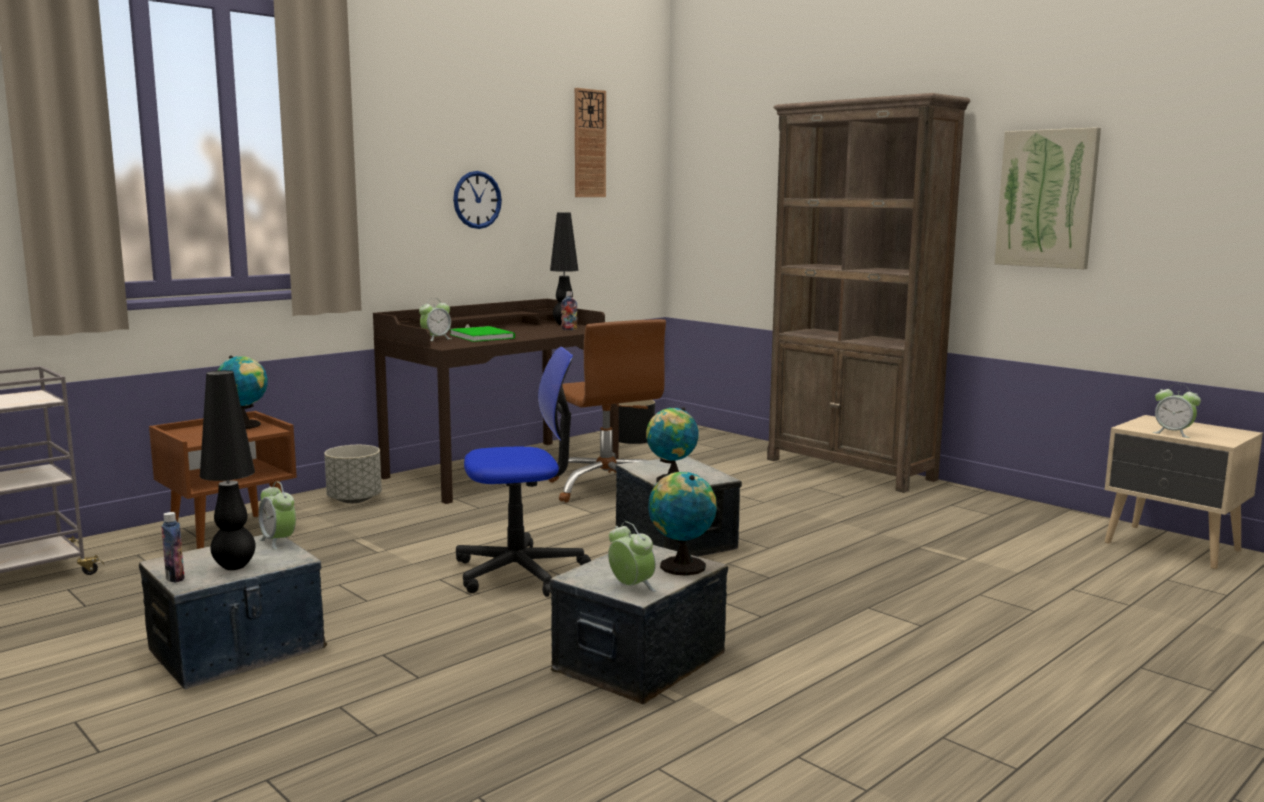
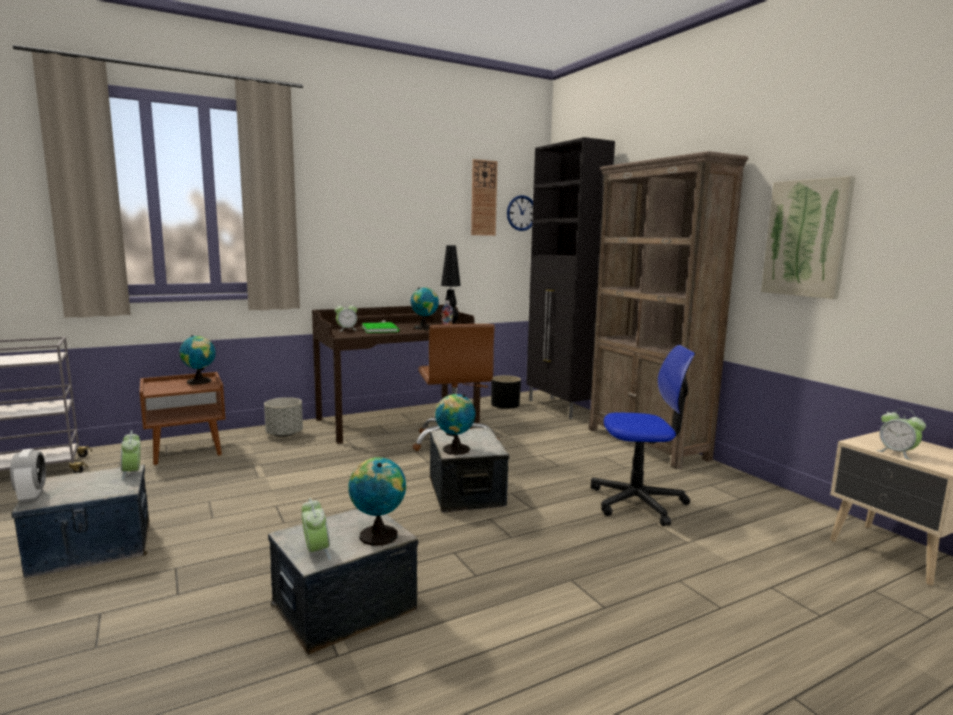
camera: 15 degrees right, 0 degrees up
bottle [161,512,185,583] -> alarm clock [10,449,46,503]
black table lamp [200,370,255,570] -> none
wall clock [453,171,502,229] -> wall clock moved to [507,195,533,231]
office chair [456,347,591,597] -> office chair moved to [591,345,695,526]
none -> globe [411,287,439,329]
none -> black cabinet [526,137,615,419]

